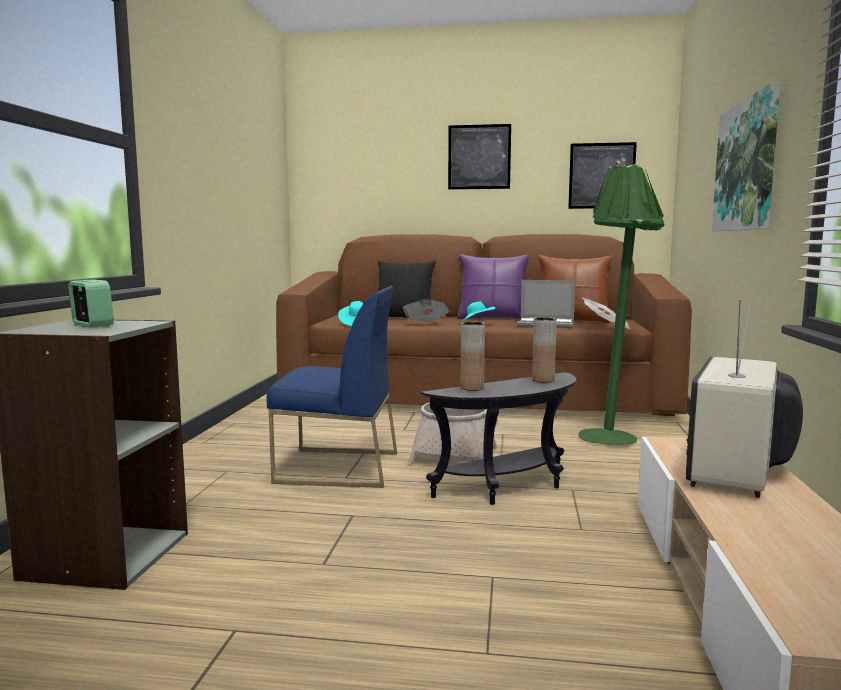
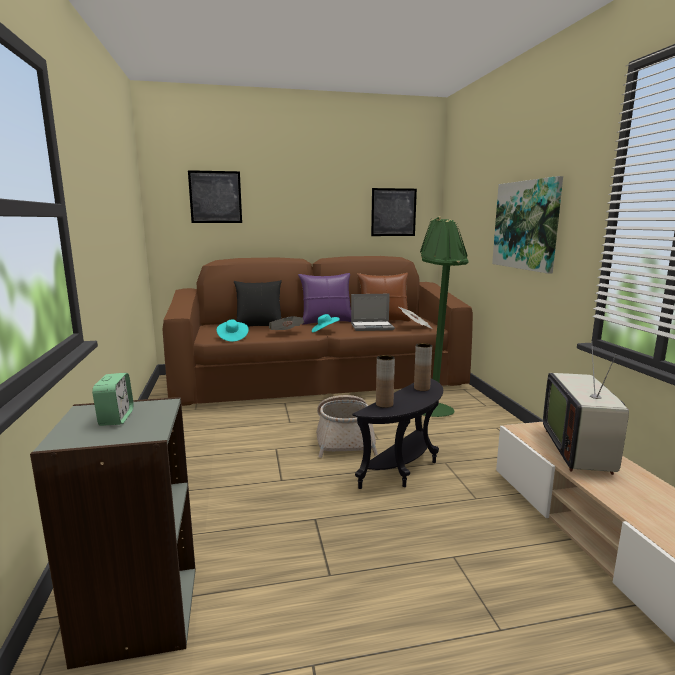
camera: 20 degrees left, 5 degrees up
alarm clock [68,279,114,328] -> alarm clock turned 60 degrees clockwise [92,373,134,426]
blue chair [267,286,397,488] -> none
picture [448,124,511,189] -> picture moved to [188,170,242,223]

